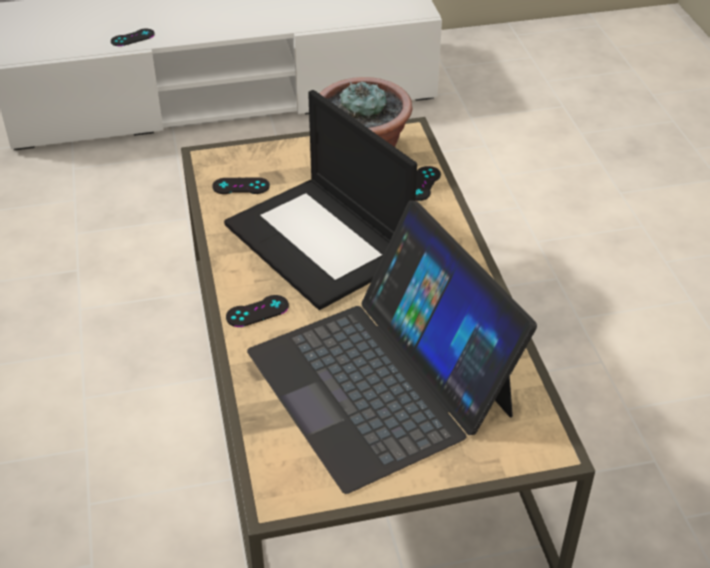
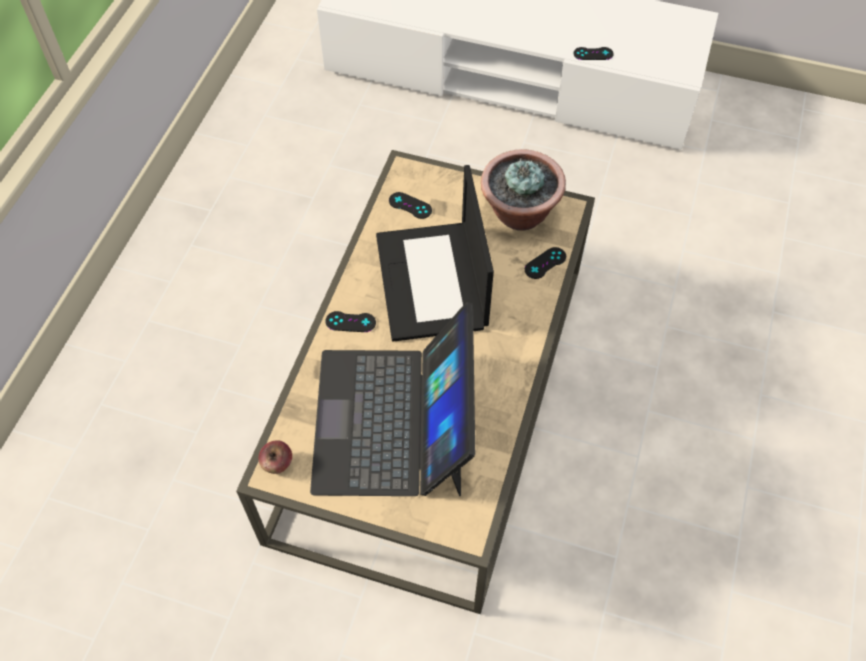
camera: 30 degrees right, 15 degrees up
black game controller [111,29,155,46] -> black game controller moved to [573,47,614,60]
none -> apple [259,440,292,474]

